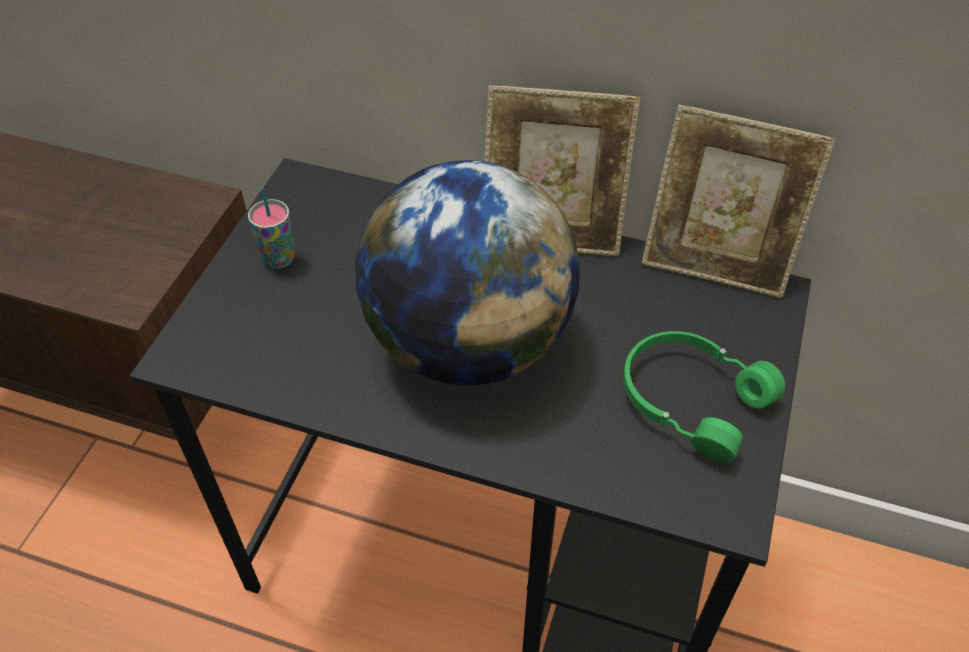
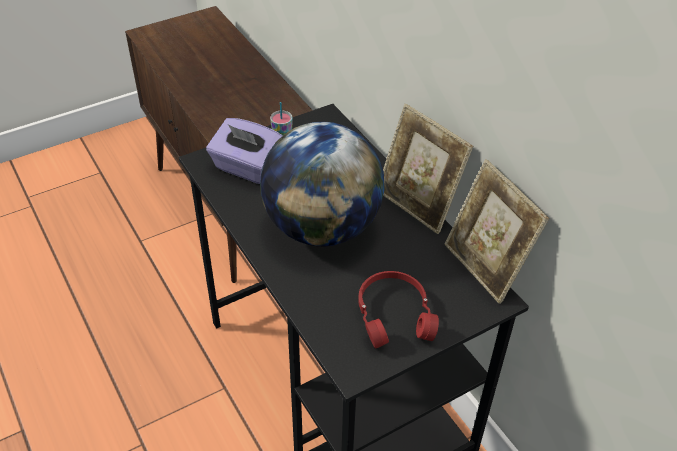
camera: 40 degrees right, 5 degrees down
green headphones [623,331,785,463] -> red headphones [358,271,439,349]
none -> purple tissue box [206,118,283,184]

